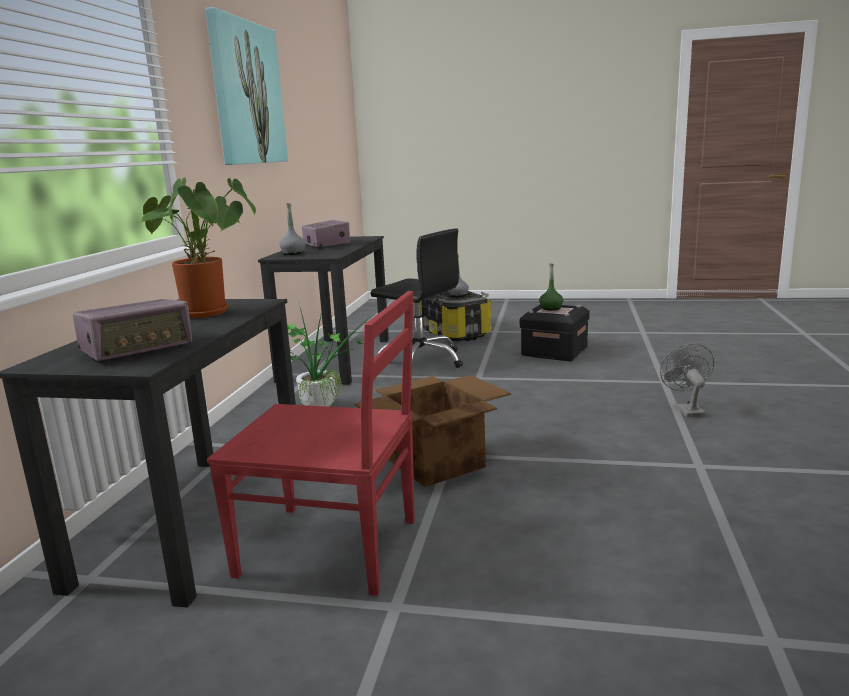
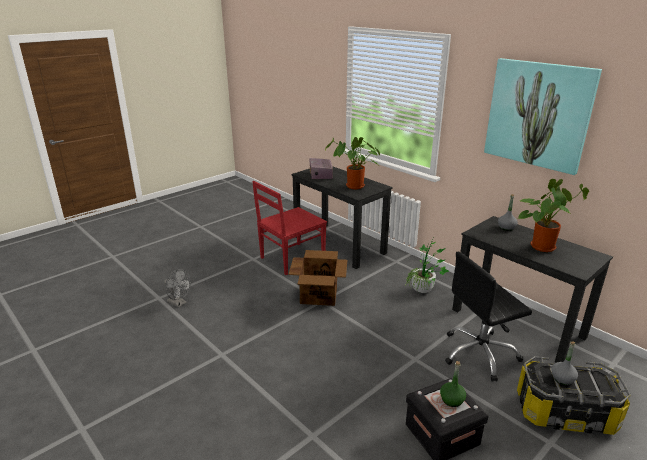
camera: 125 degrees right, 10 degrees up
radio [302,220,350,248] -> potted plant [518,179,589,252]
grey fan [660,343,714,418] -> grey fan moved to [164,269,191,307]

